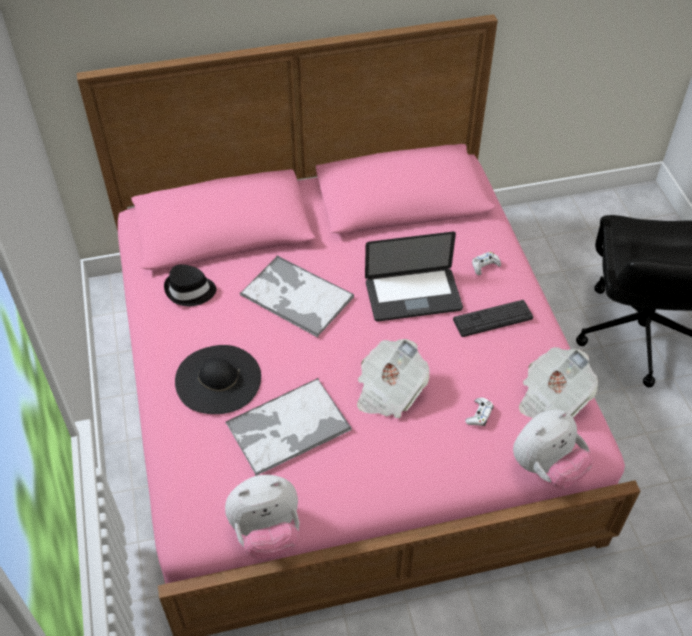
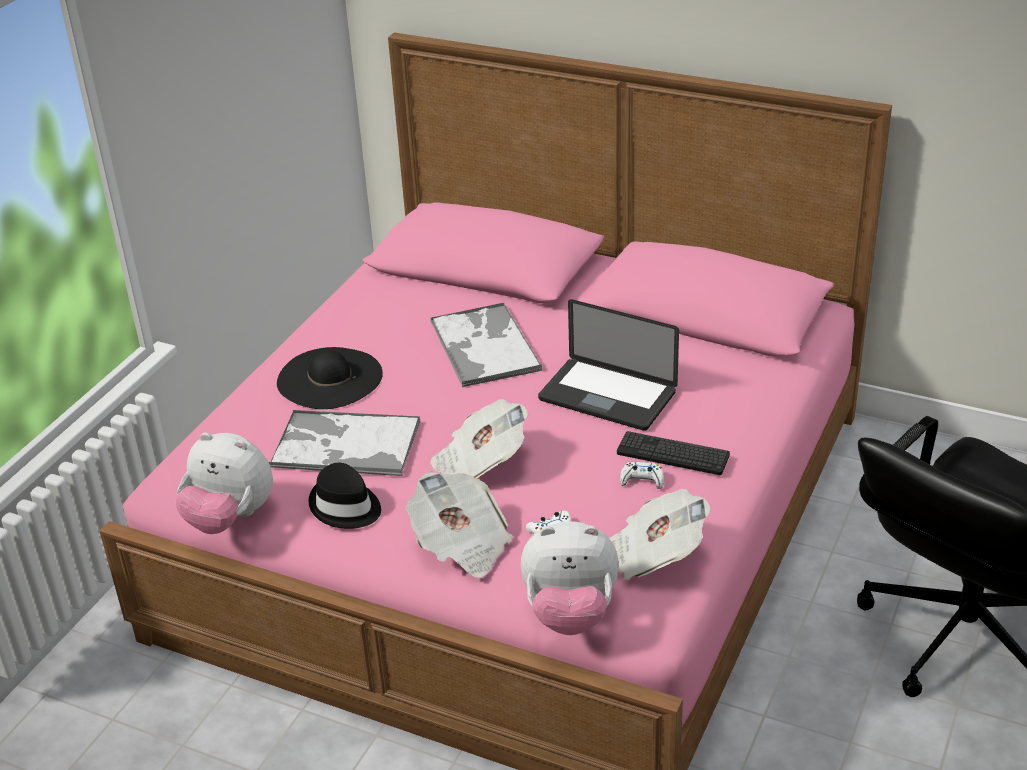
camera: 40 degrees right, 15 degrees down
black hat [164,264,216,306] -> black hat moved to [309,463,381,529]
white game controller [472,252,501,275] -> white game controller moved to [620,462,664,489]
none -> newspaper [406,471,513,578]

